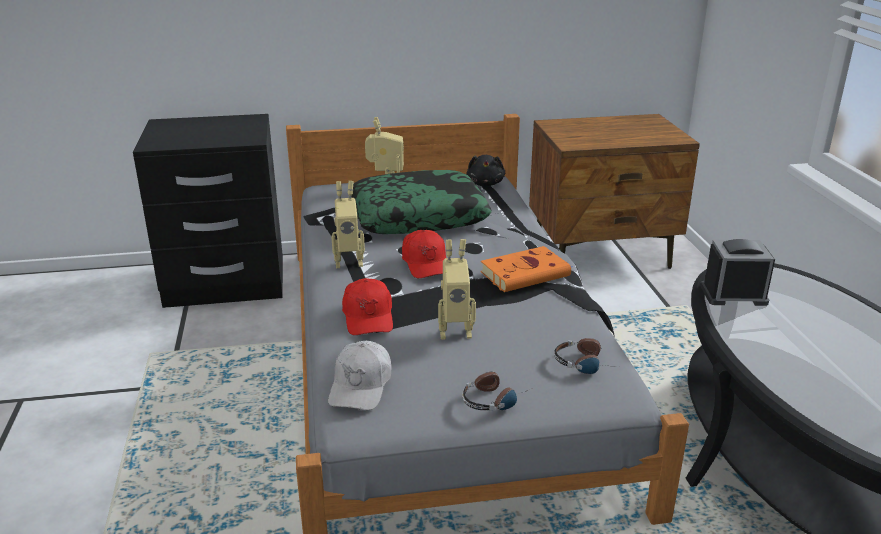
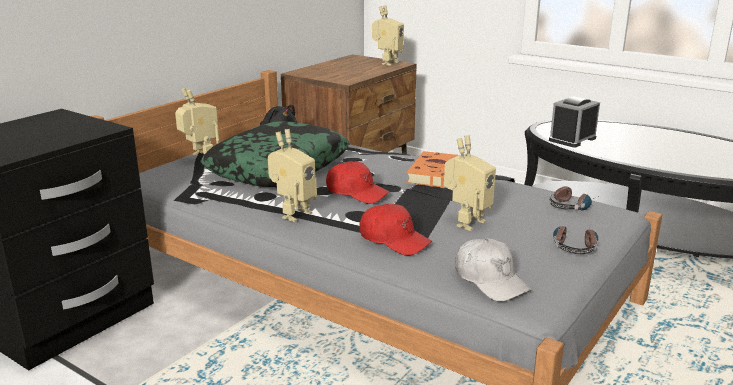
camera: 45 degrees left, 5 degrees down
none -> toy robot [372,5,404,66]

